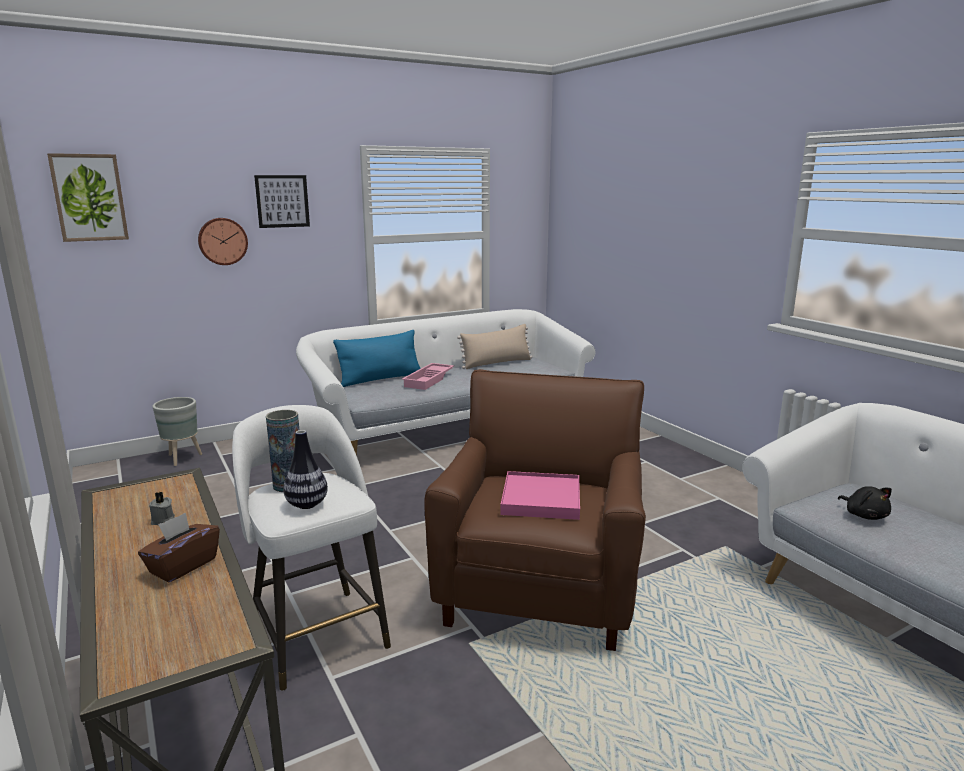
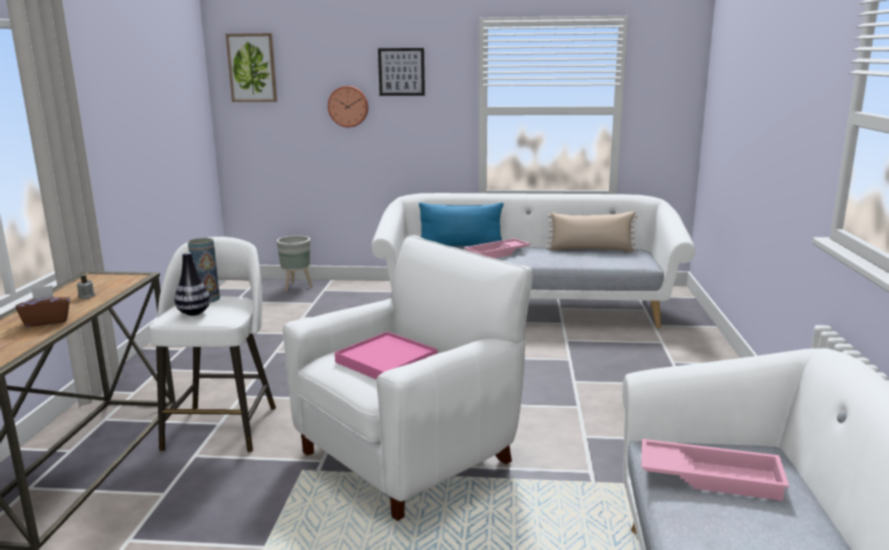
camera: 35 degrees right, 0 degrees up
brown armchair [424,369,646,651] -> white armchair [283,235,532,521]
black plush toy [838,486,892,520] -> pink tray [642,439,789,501]

